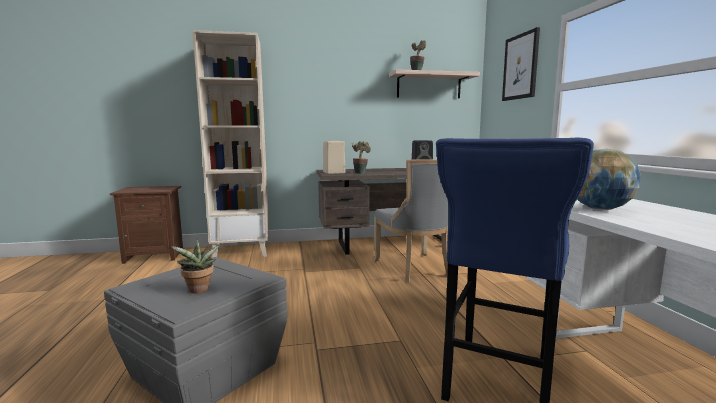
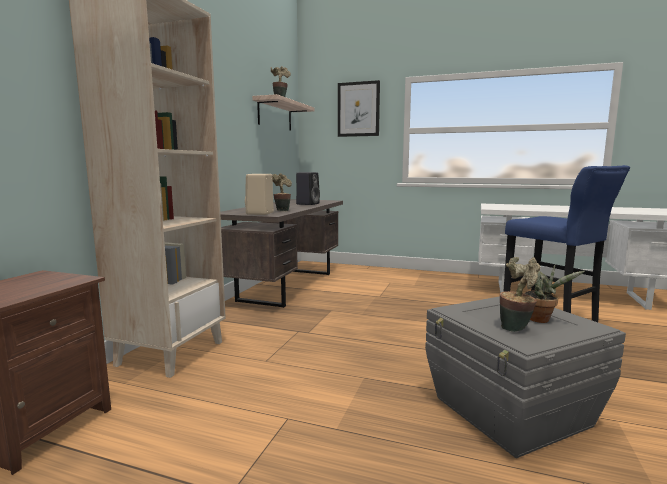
camera: 60 degrees left, 0 degrees up
grey chair [374,159,449,283] -> none
globe [577,149,641,210] -> none
none -> potted plant [500,257,540,332]

